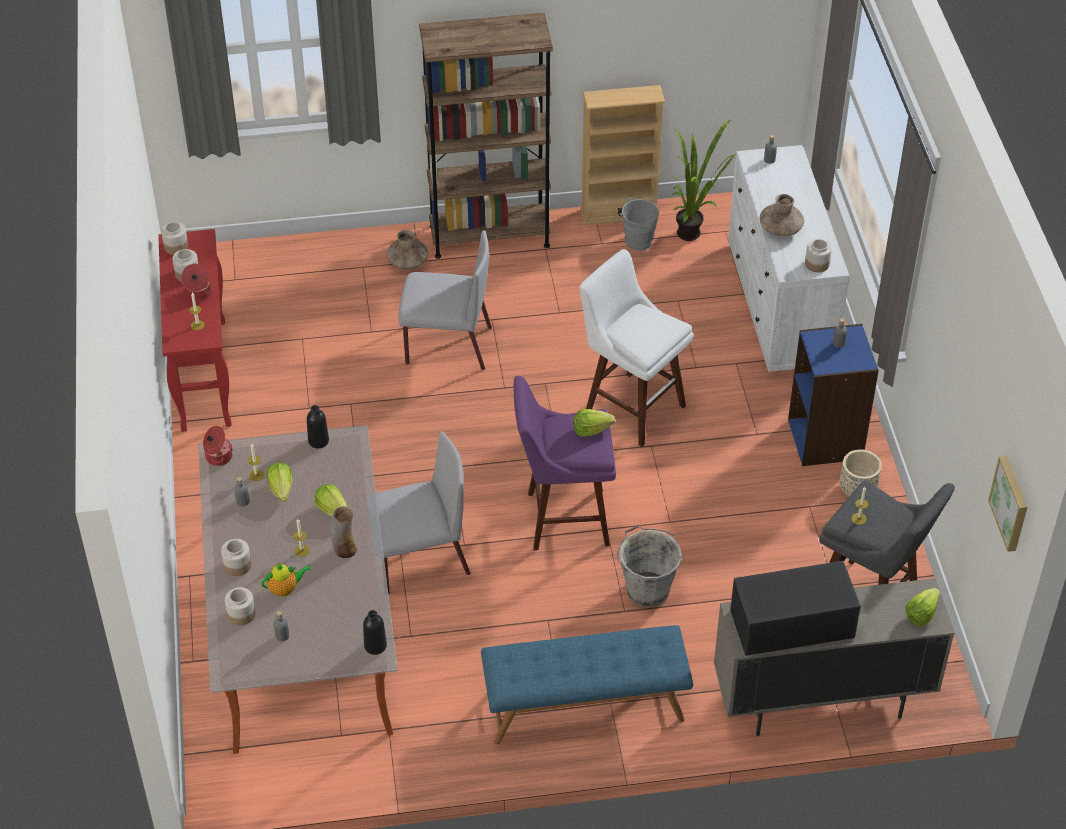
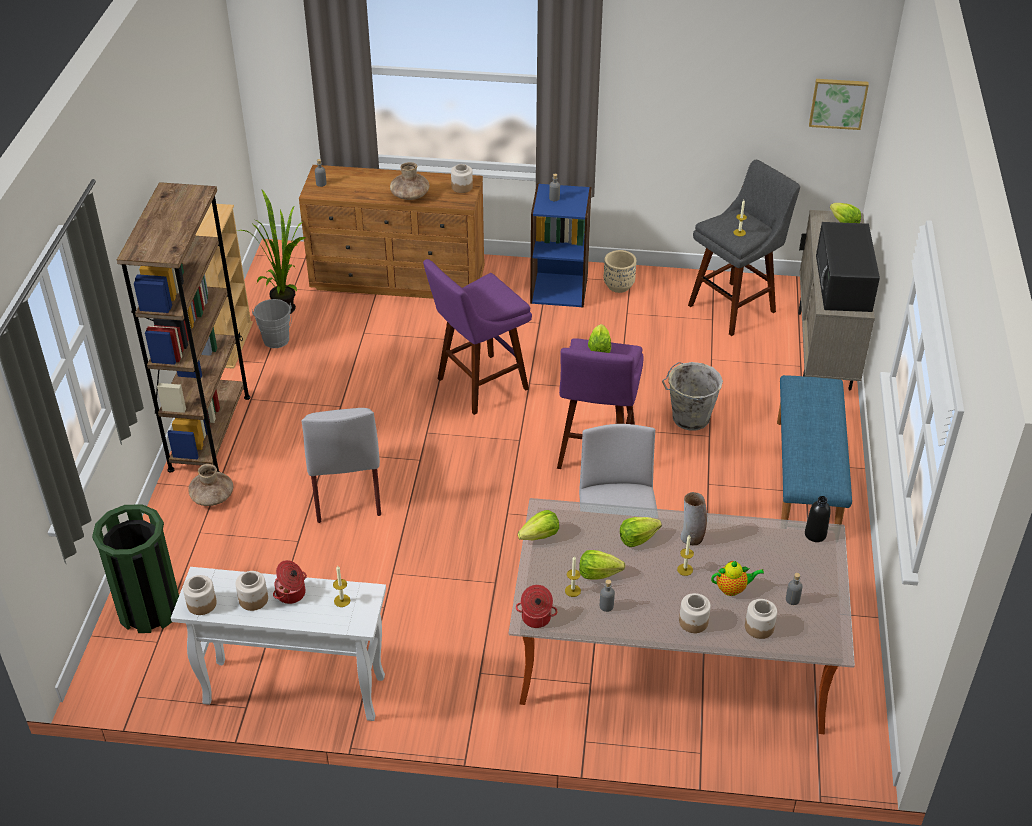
camera: 75 degrees left, 5 degrees down
red console table [158,229,232,431] -> white console table [171,567,386,721]
teapot [261,563,311,597] -> teapot turned 90 degrees clockwise [711,561,764,596]
black bottle [307,405,329,448] -> lettuce [518,510,559,540]
grey chair [398,230,492,370] -> grey chair turned 150 degrees clockwise [302,408,381,523]
white stool [579,249,693,447] -> purple stool [423,259,532,415]
white dresser [728,145,850,372] -> brown dresser [299,165,485,299]
none -> green trash can [92,504,179,633]

